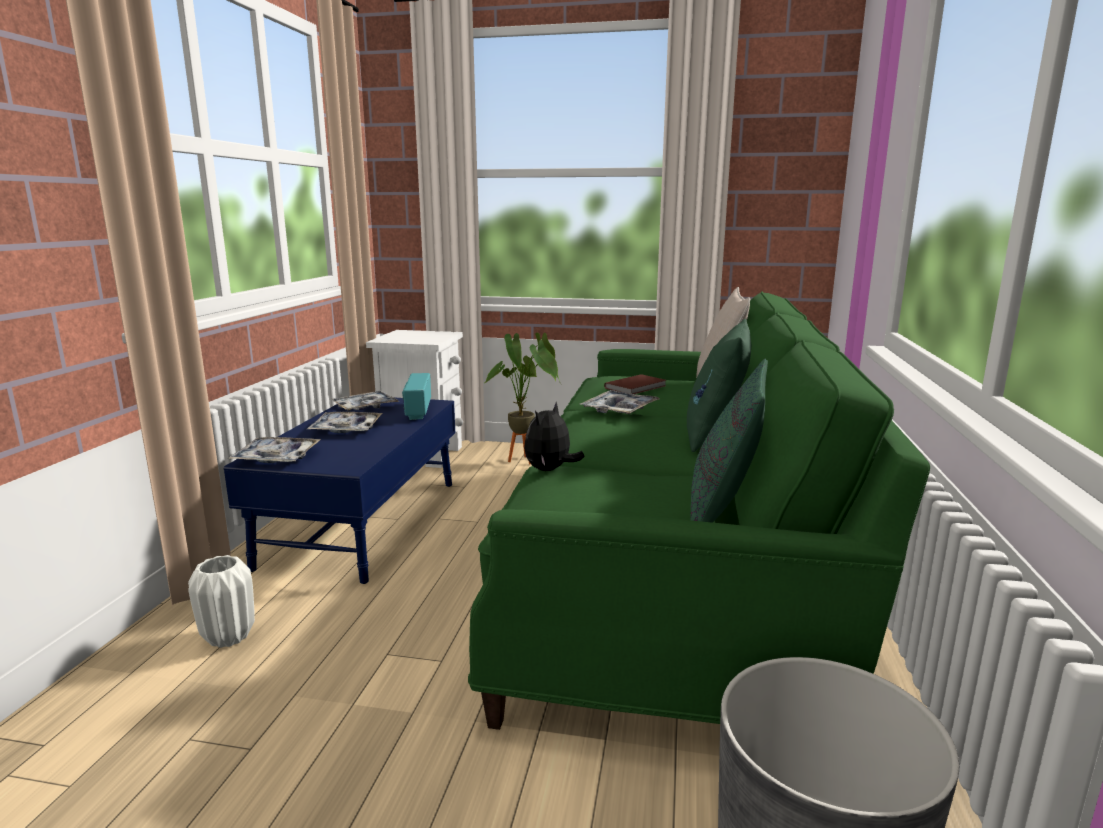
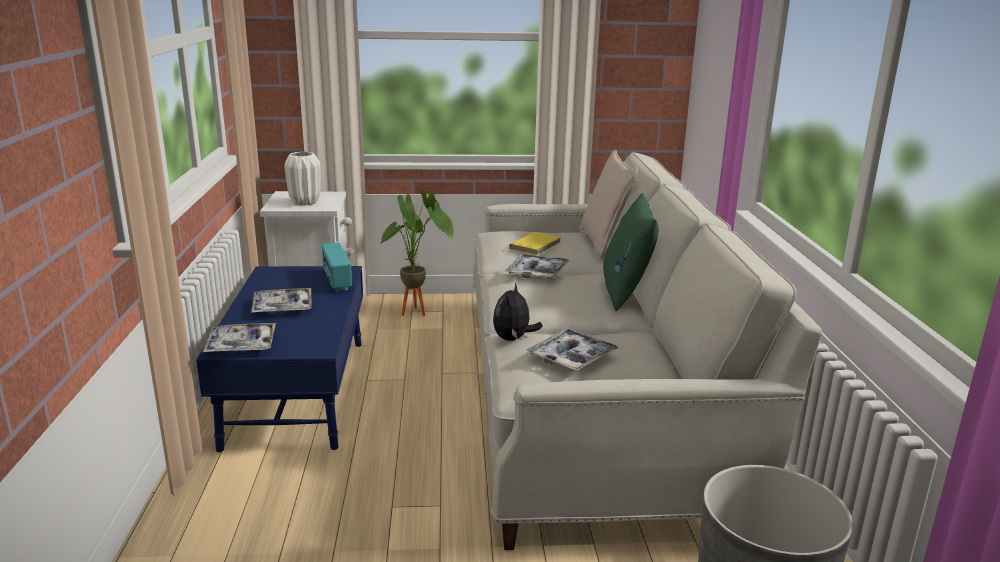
camera: 15 degrees left, 5 degrees up
white vase [188,555,255,648] -> white vase moved to [285,151,321,206]
tray [332,391,399,411] -> tray moved to [526,329,619,371]
green sofa [468,291,930,730] -> white sofa [473,152,822,550]
brown book [604,374,666,394] -> yellow book [509,232,561,255]
green pillow [691,359,768,523] -> none

